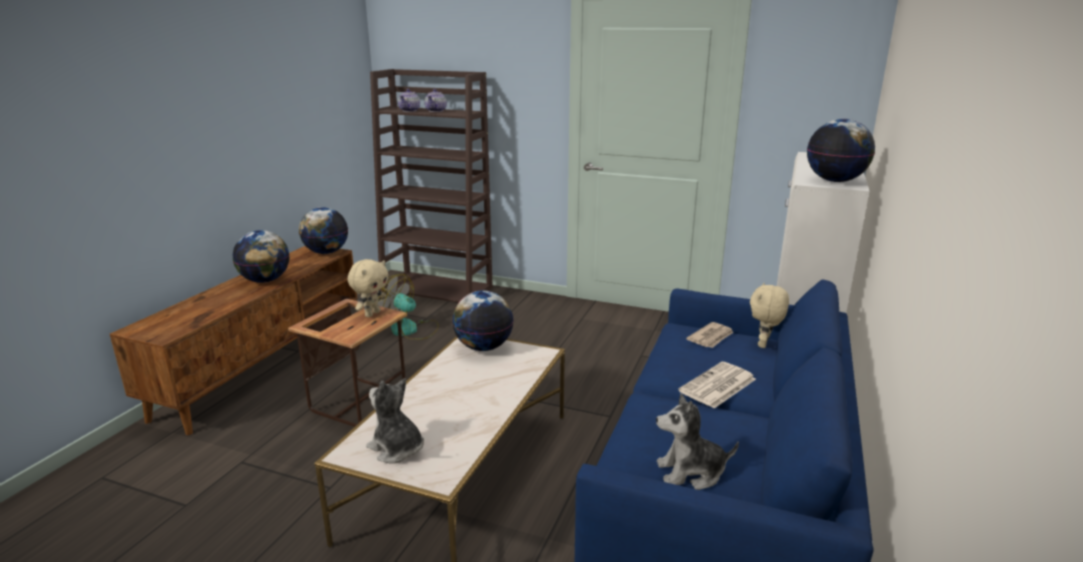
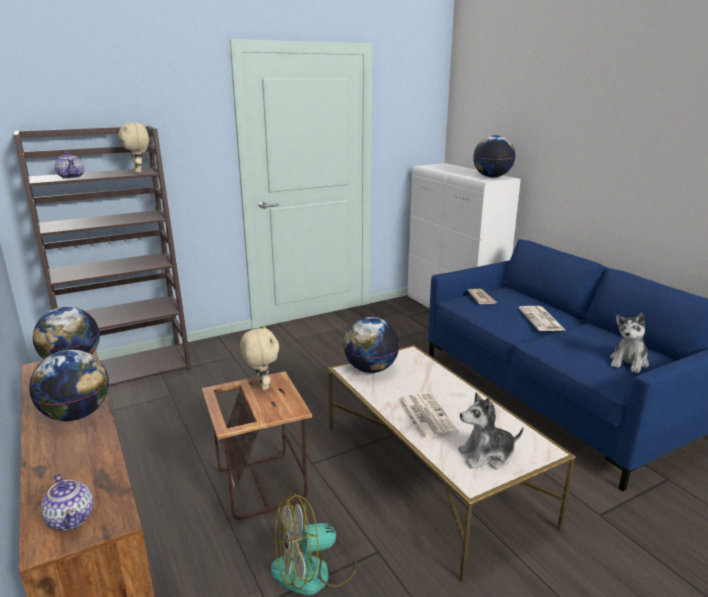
camera: 50 degrees left, 0 degrees up
fan [378,274,439,340] -> fan moved to [271,493,357,595]
teapot [424,89,447,112] -> teapot moved to [41,474,94,530]
beige plush toy [750,283,789,348] -> beige plush toy moved to [118,122,149,173]
none -> newspaper [398,392,459,440]

